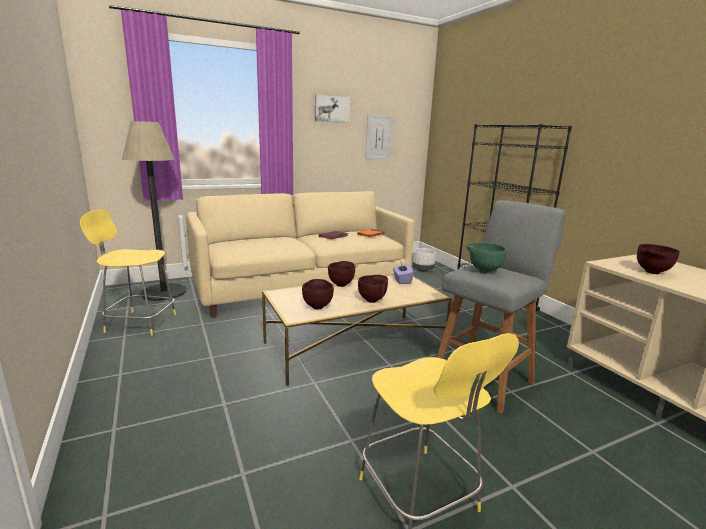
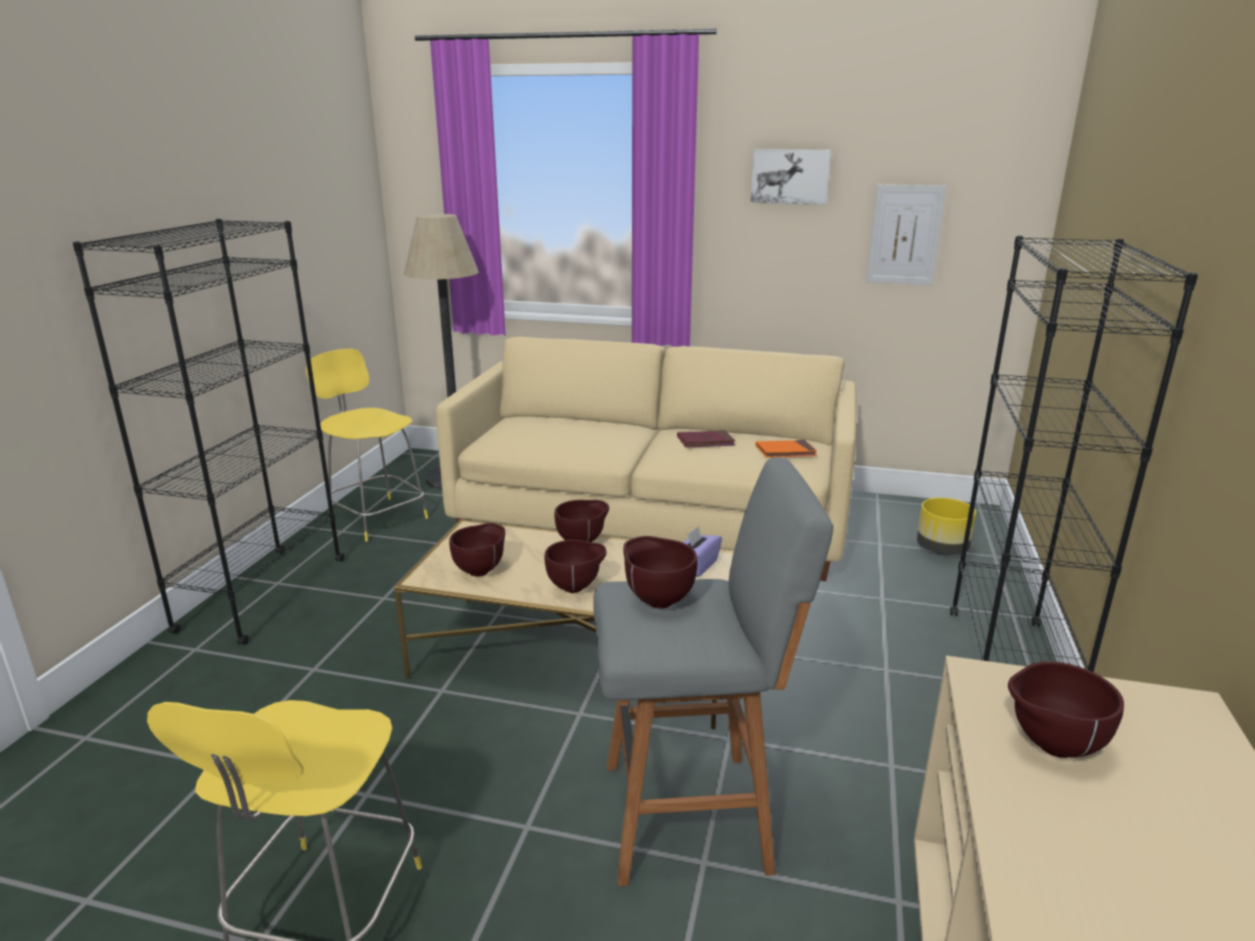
camera: 40 degrees right, 5 degrees up
white planter [412,248,436,271] -> yellow planter [917,498,976,555]
green bowl [466,243,507,274] -> brown bowl [623,536,697,608]
none -> black bookcase [73,219,345,645]

